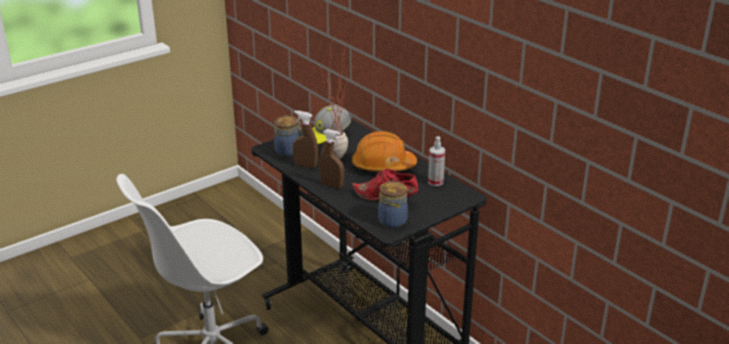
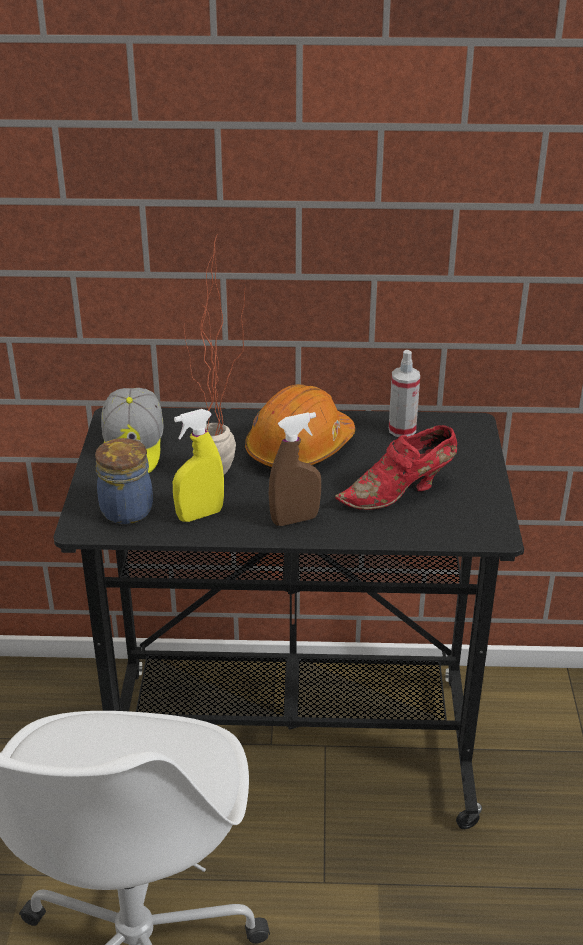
camera: 50 degrees left, 5 degrees up
brown spray bottle [293,111,318,168] -> yellow spray bottle [173,409,224,522]
jar [378,181,408,228] -> none

